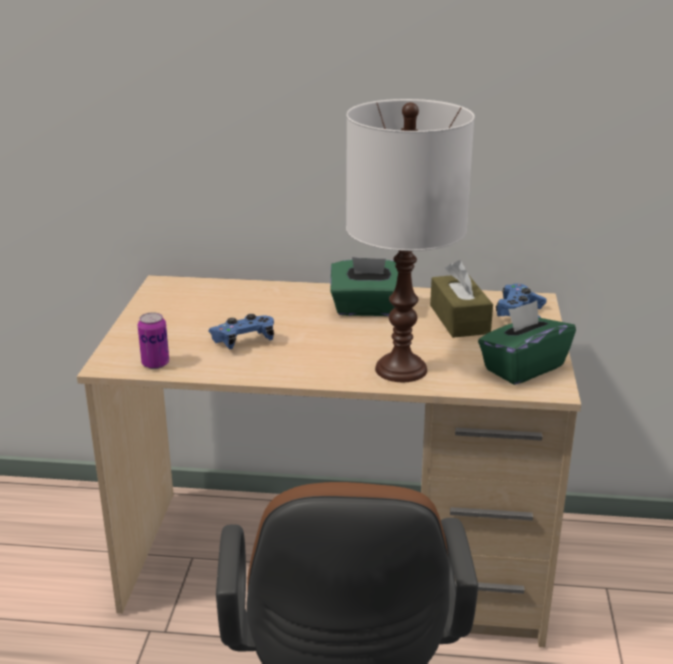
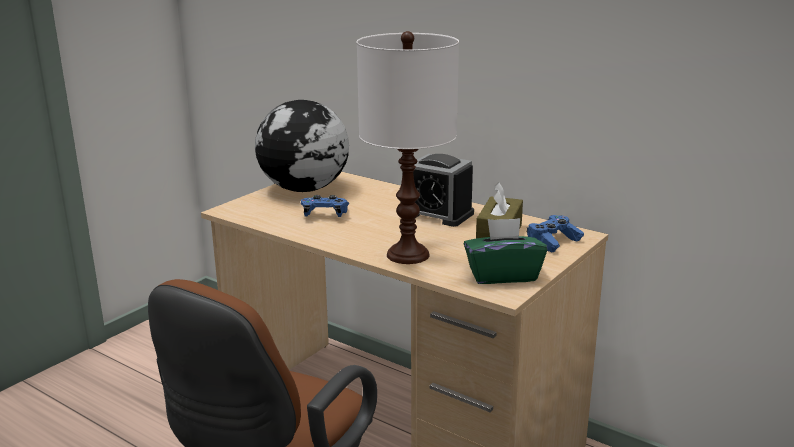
camera: 30 degrees right, 5 degrees down
can [138,312,169,369] -> none
green tissue box [330,257,398,316] -> alarm clock [413,154,474,227]
none -> globe [255,100,349,192]

